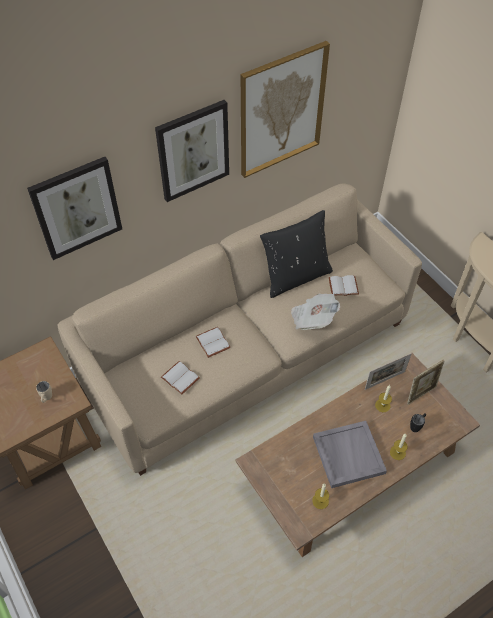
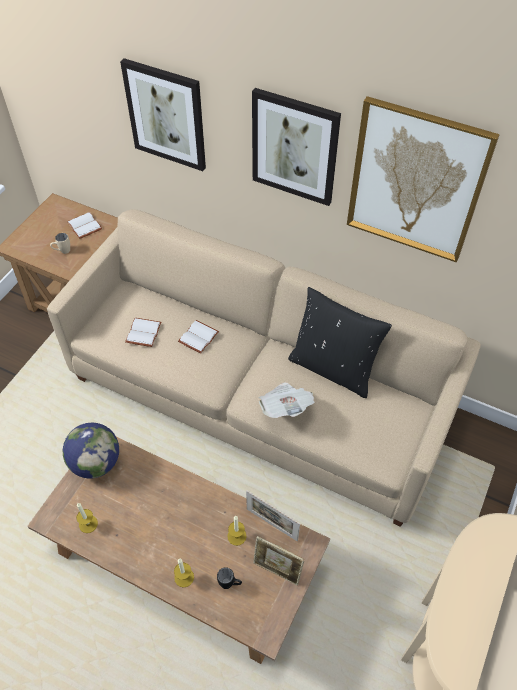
camera: 60 degrees right, 0 degrees up
grey tray [313,421,387,488] -> none
white book [329,275,359,296] -> white book moved to [67,212,102,239]
none -> globe [63,423,119,479]

